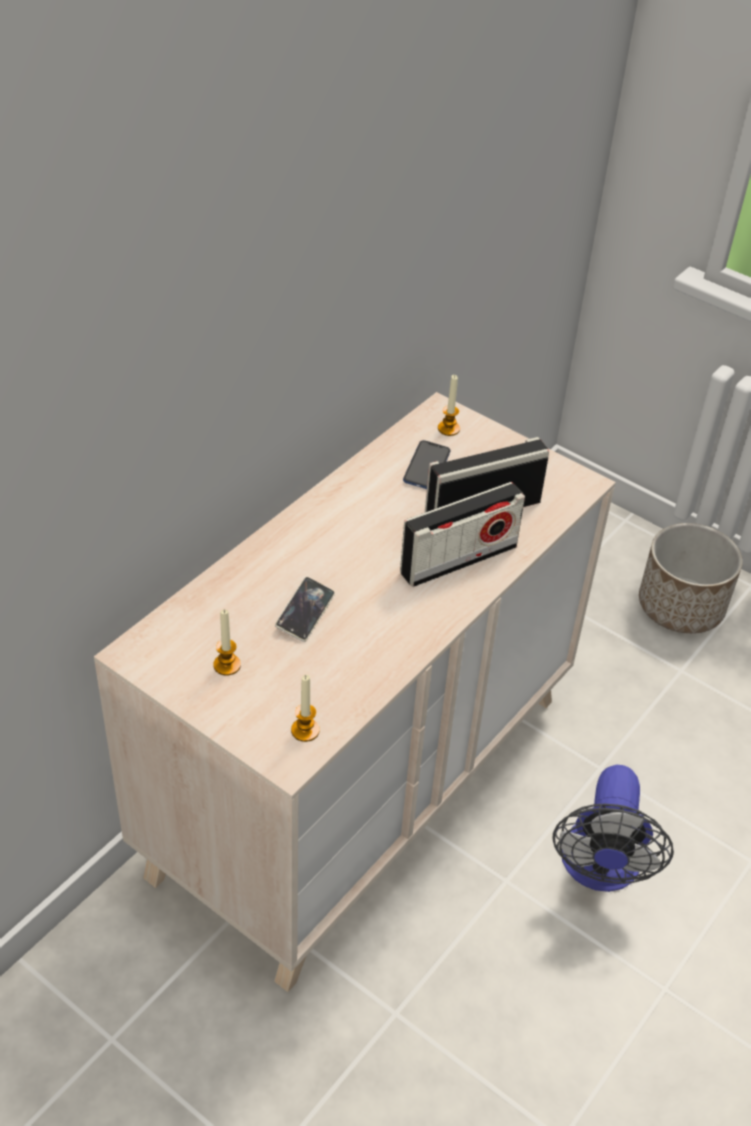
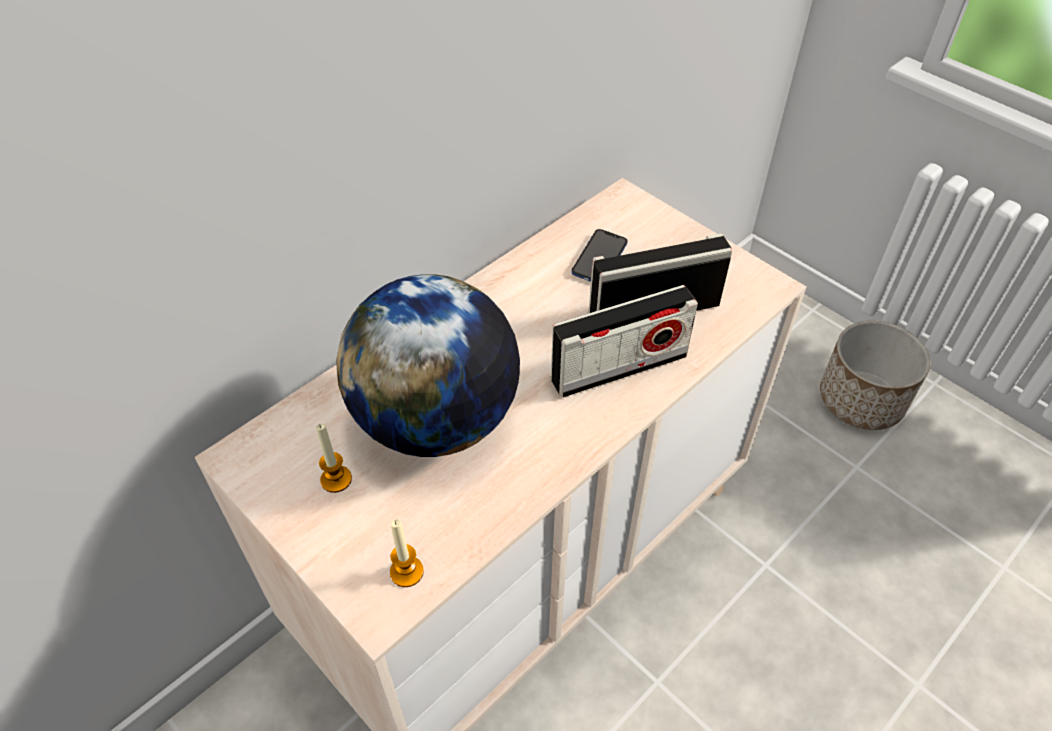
camera: 10 degrees right, 5 degrees up
phone [275,577,335,642] -> globe [336,274,520,457]
candle [438,375,460,436] -> none
fan [552,765,674,892] -> none

